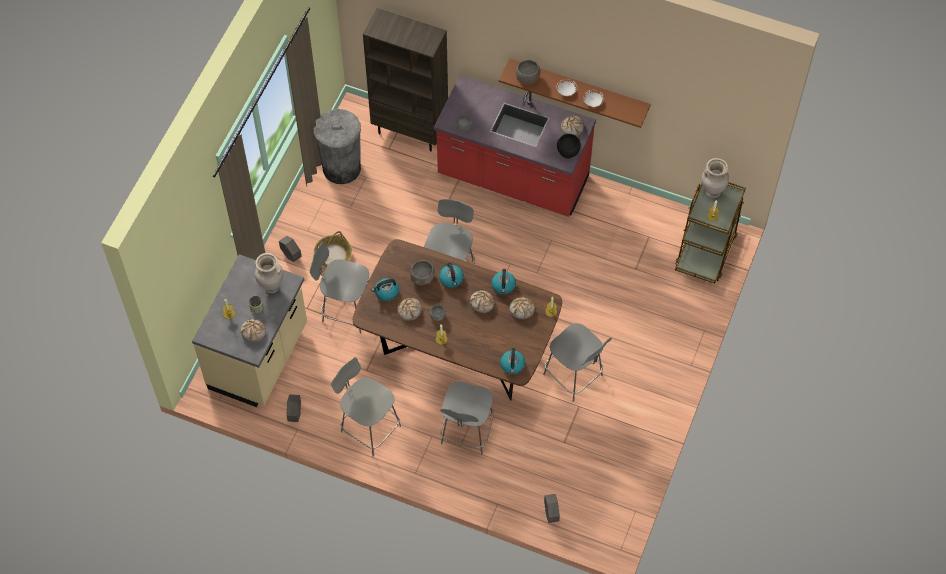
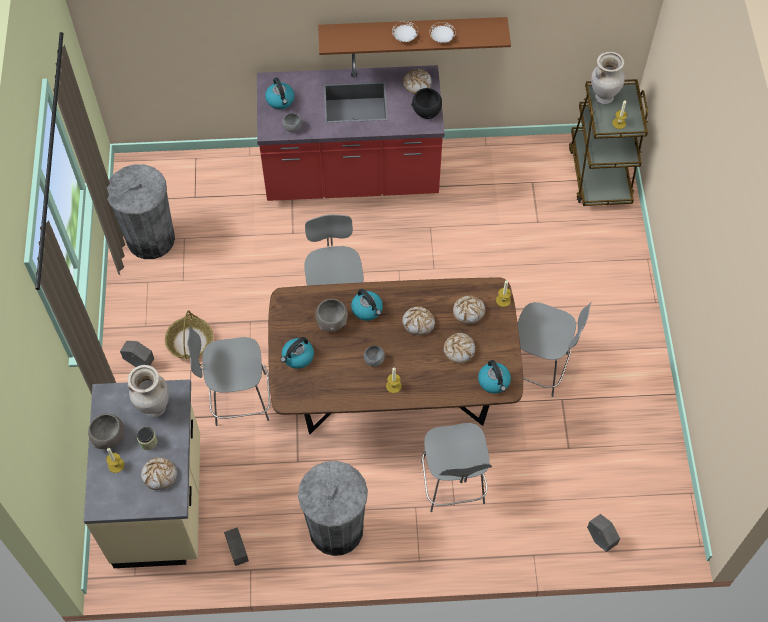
camera: 25 degrees left, 0 degrees up
grey chair [331,357,401,457] -> grey trash can [298,461,368,556]
brown bookcase [363,8,448,152] -> none
bread [397,298,422,321] -> bread moved to [444,333,475,364]
kettle [491,269,516,294] -> kettle moved to [265,77,295,109]
grey bowl [516,60,541,84] -> grey bowl moved to [88,413,124,449]

